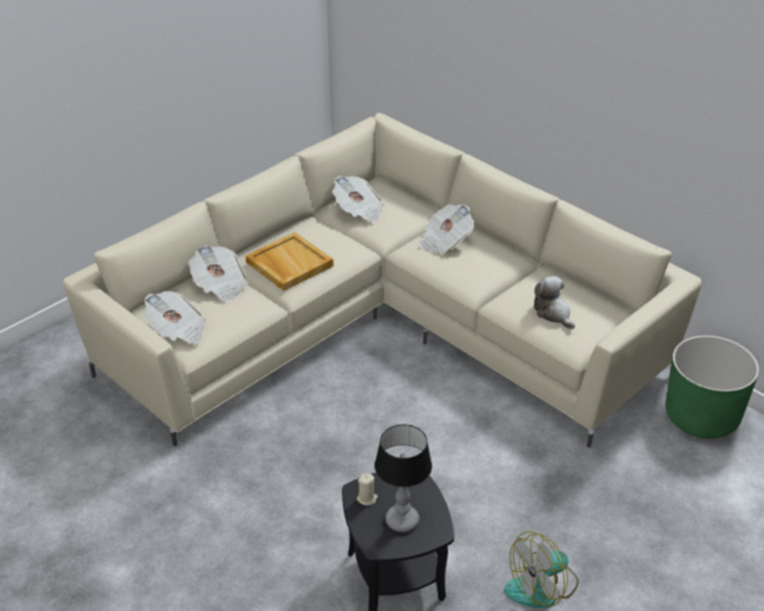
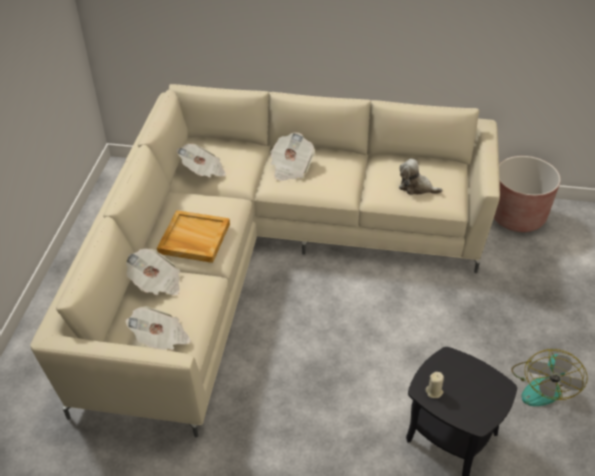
camera: 35 degrees left, 5 degrees up
table lamp [375,424,432,532] -> none
green planter [666,335,759,439] -> brown planter [494,156,561,232]

